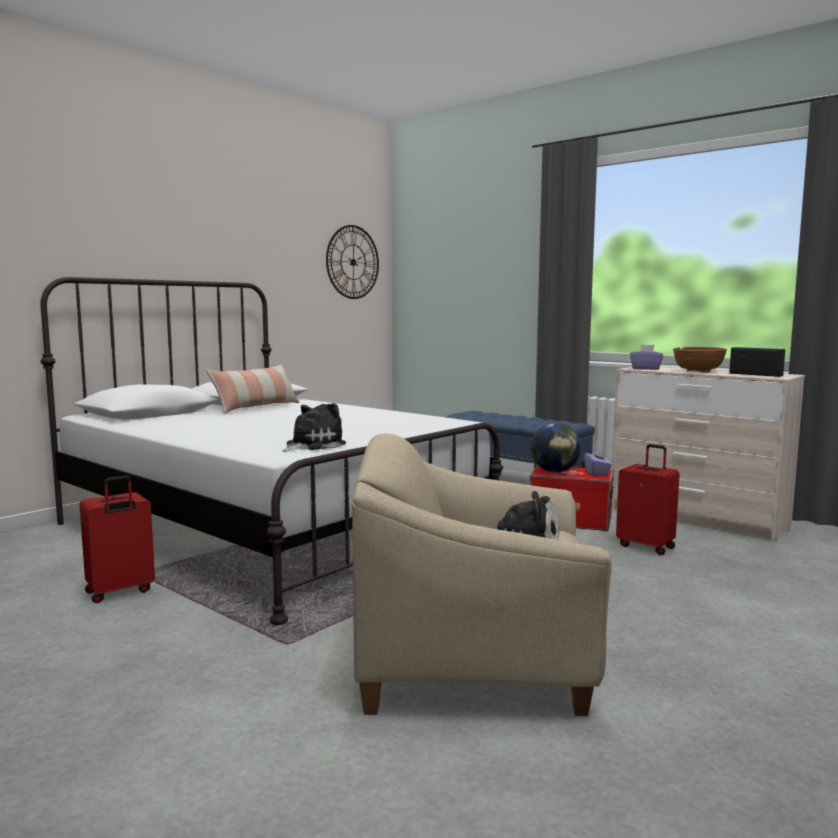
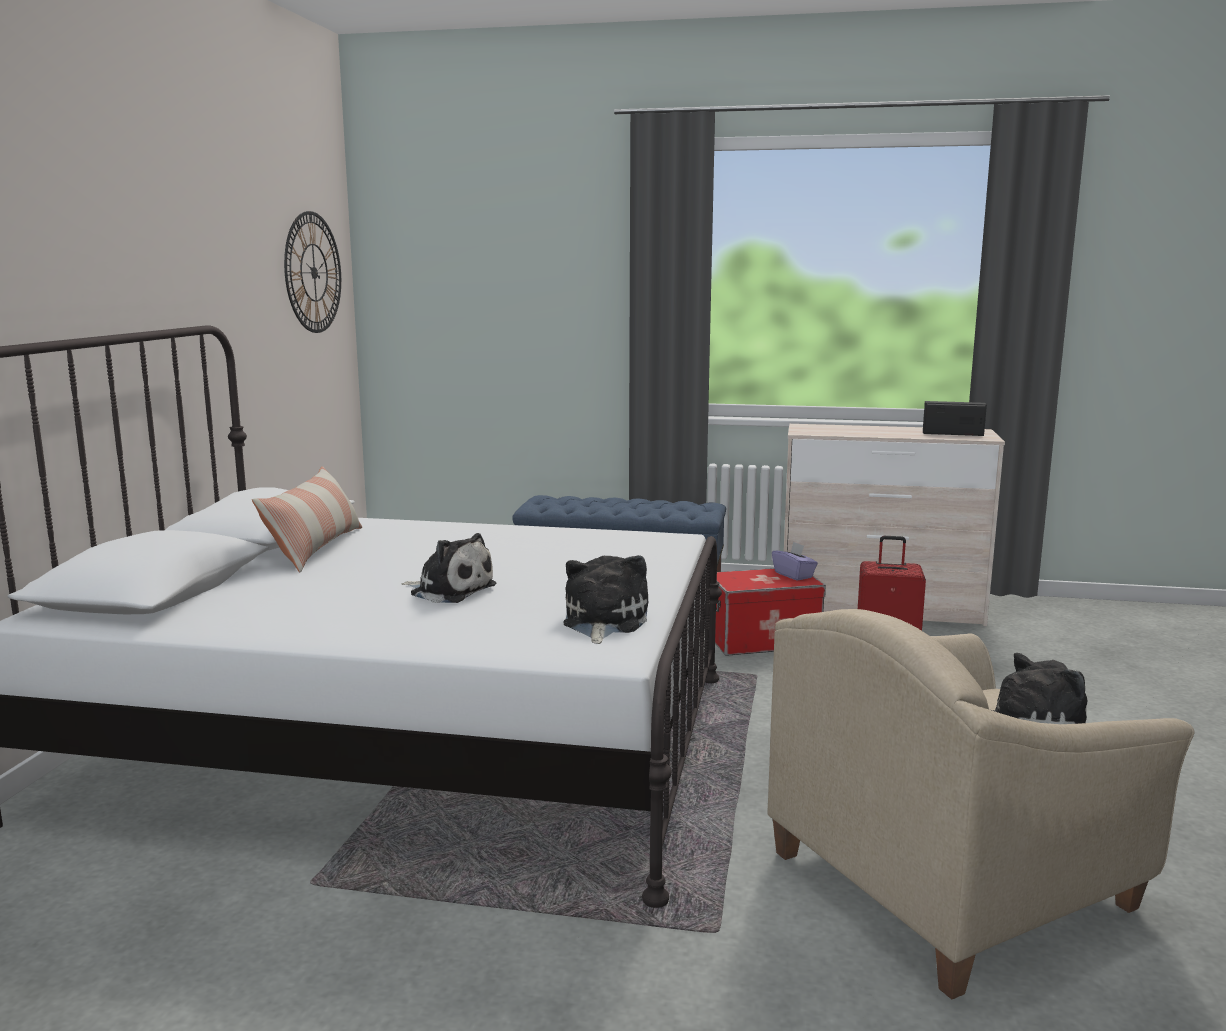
camera: 30 degrees left, 5 degrees up
red suitcase [79,475,155,603] -> none
globe [530,423,581,473] -> none
purple tissue box [630,345,663,370] -> none
brown bowl [673,347,727,372] -> none
none -> plush toy [401,533,496,603]

